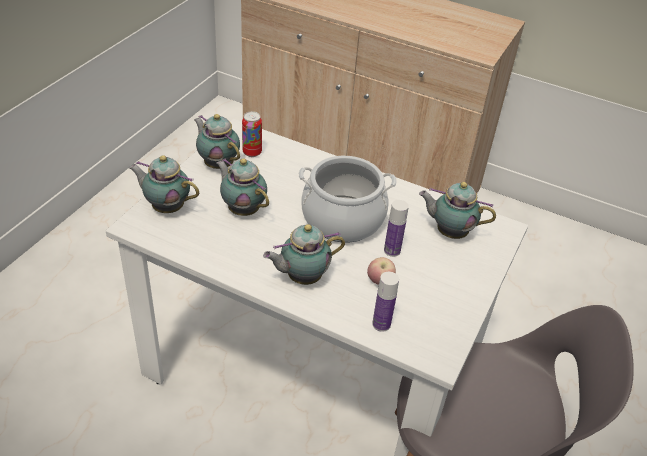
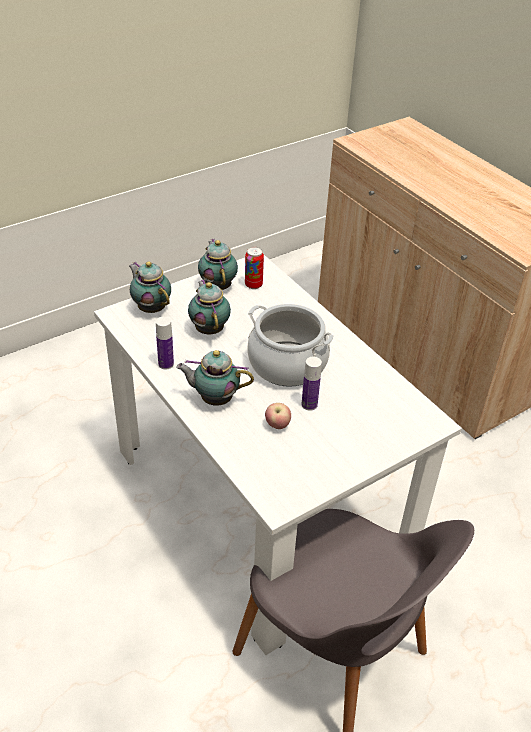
camera: 30 degrees right, 0 degrees up
bottle [372,272,399,332] -> bottle moved to [156,317,174,370]
teapot [419,182,496,239] -> none

